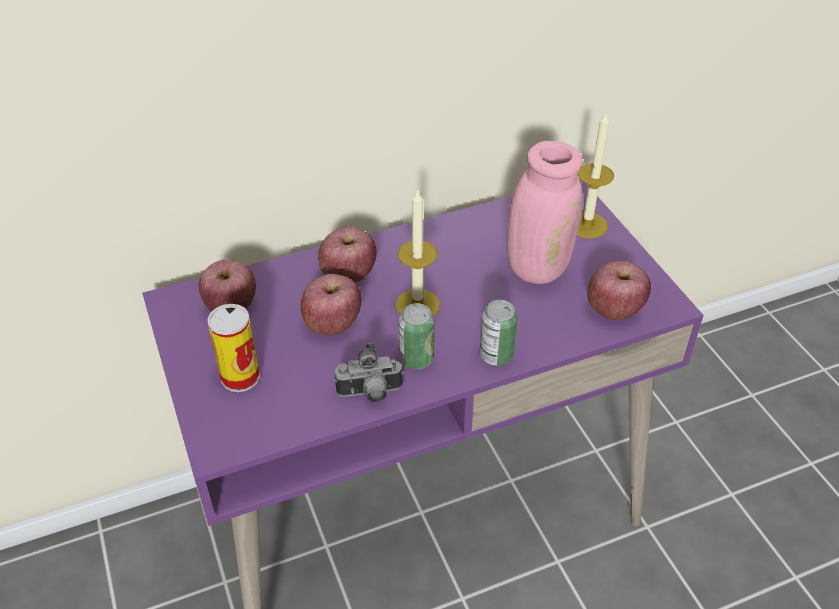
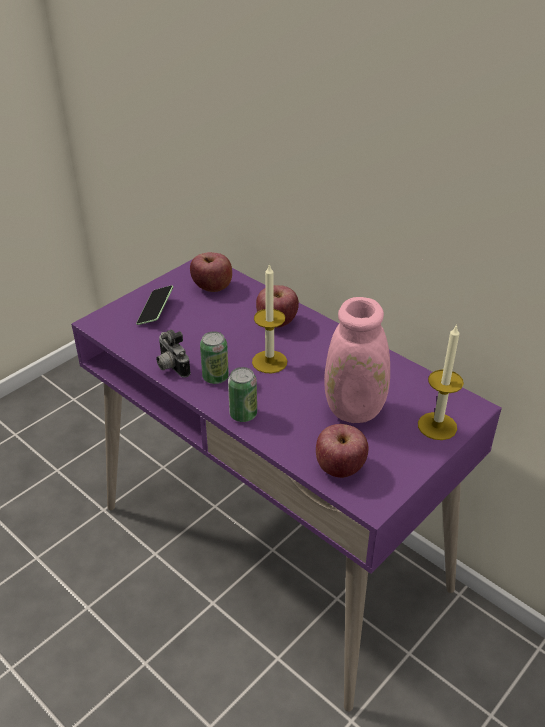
camera: 65 degrees right, 5 degrees down
can [207,304,260,392] -> phone [136,285,173,325]
apple [301,274,362,335] -> none

